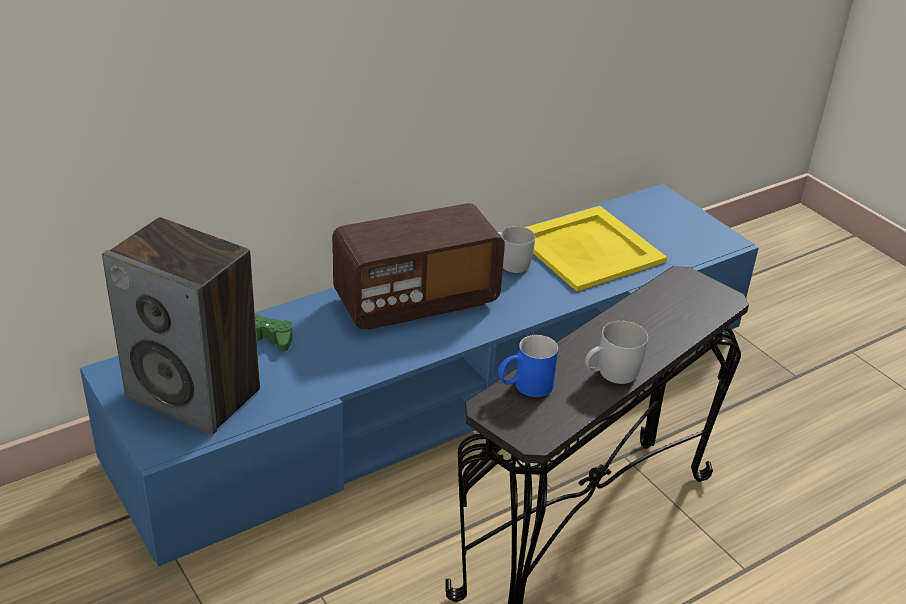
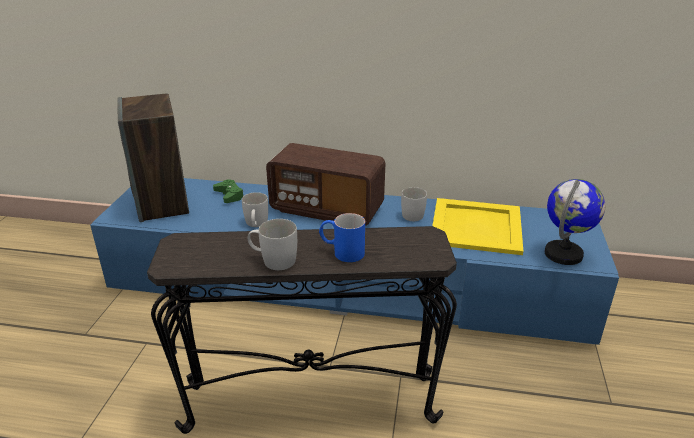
camera: 45 degrees right, 5 degrees down
blue mug [498,335,558,397] -> blue mug moved to [319,213,365,262]
none -> white mug [242,192,268,227]
none -> globe [545,179,605,265]

